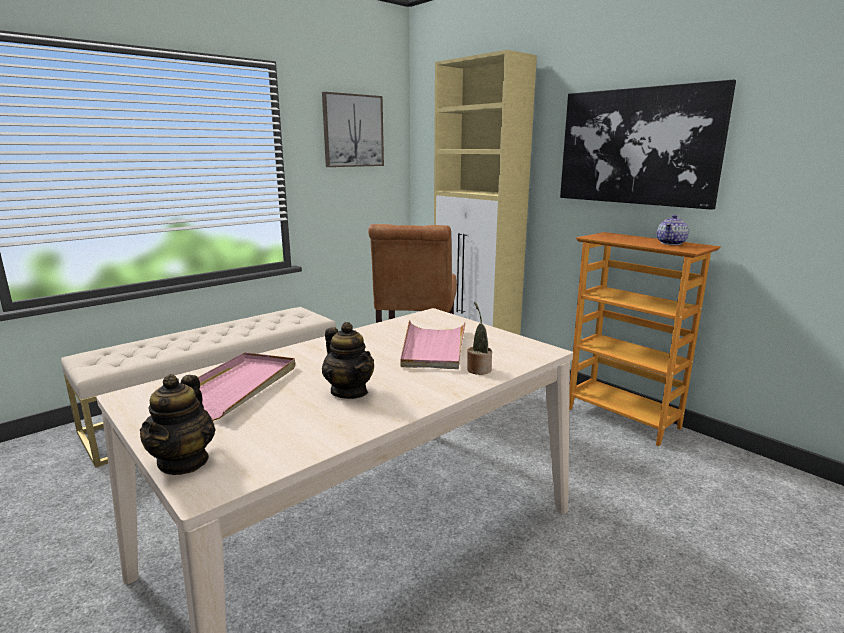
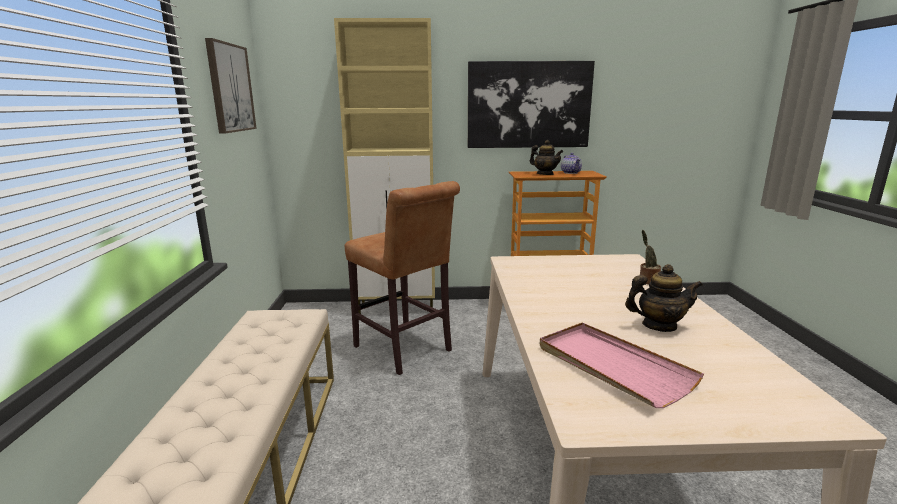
camera: 50 degrees left, 0 degrees up
teapot [140,374,216,475] -> teapot moved to [530,140,563,175]
pink tray [400,320,465,369] -> none

